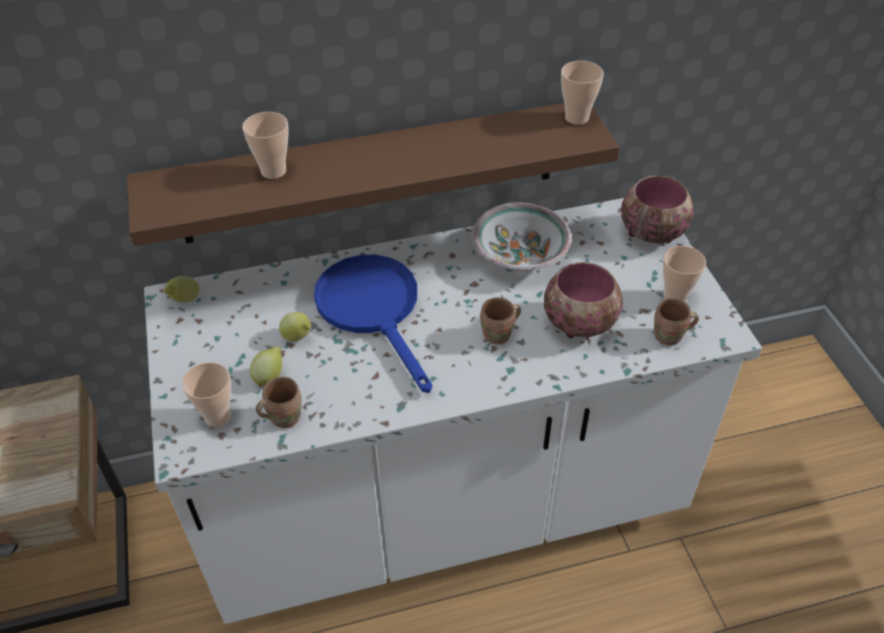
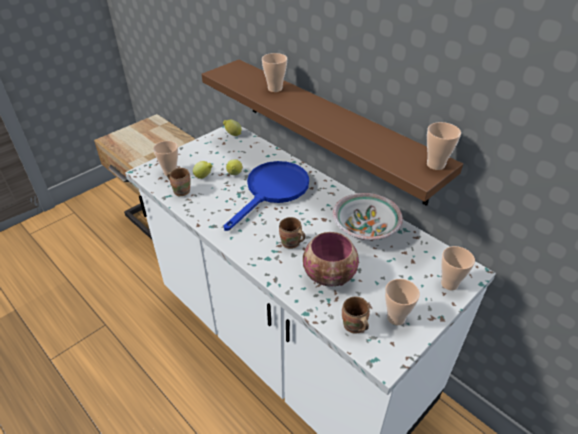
camera: 60 degrees right, 5 degrees down
bowl [621,175,693,243] -> cup [441,246,475,290]

